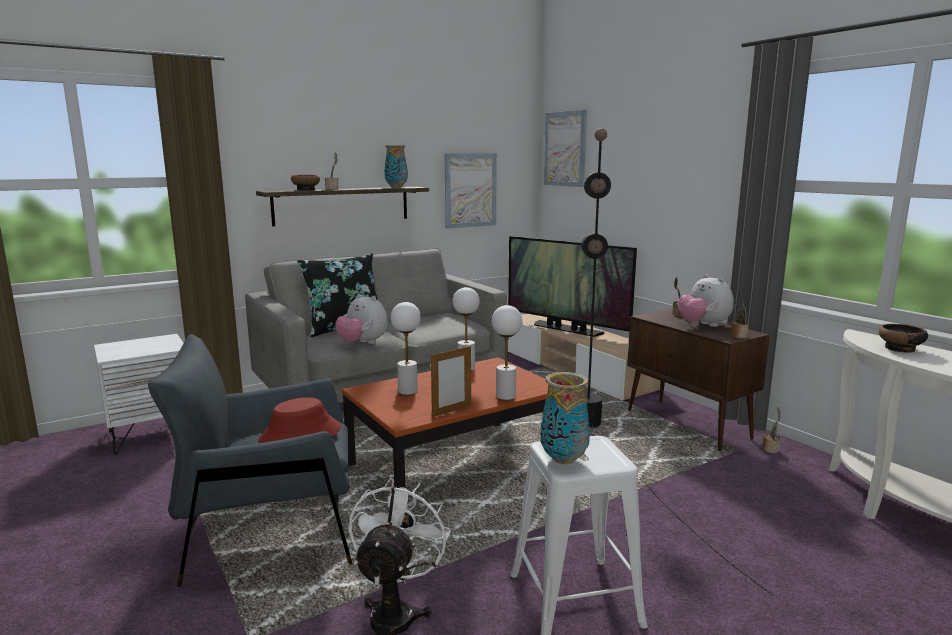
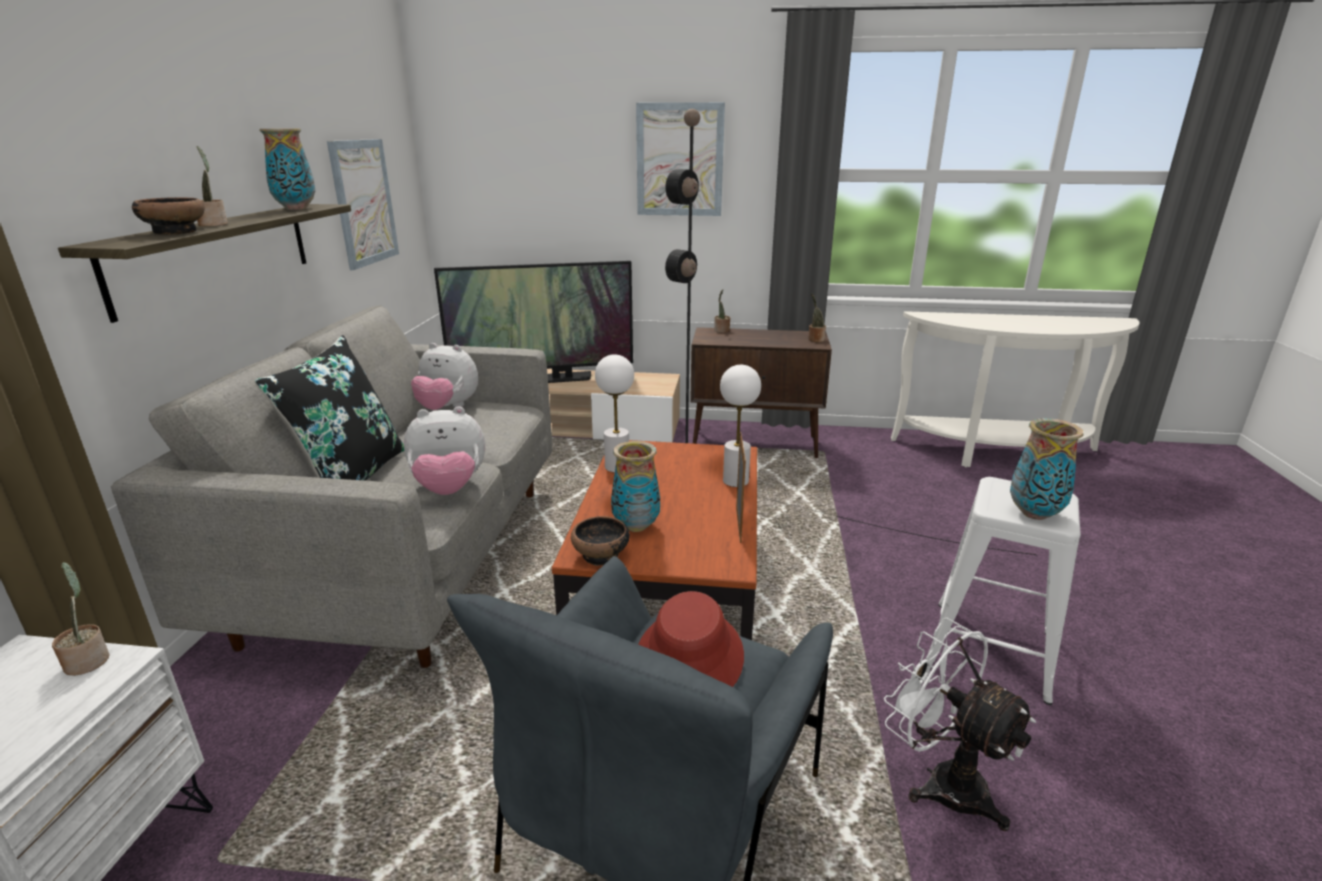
camera: 50 degrees left, 10 degrees up
white table lamp [391,302,421,395] -> vase [611,441,660,532]
picture [544,110,587,187] -> picture moved to [636,102,725,216]
plush toy [678,274,734,327] -> plush toy moved to [411,343,478,410]
potted plant [762,407,781,453] -> potted plant moved to [52,562,110,676]
bowl [878,324,928,352] -> bowl moved to [571,516,630,566]

